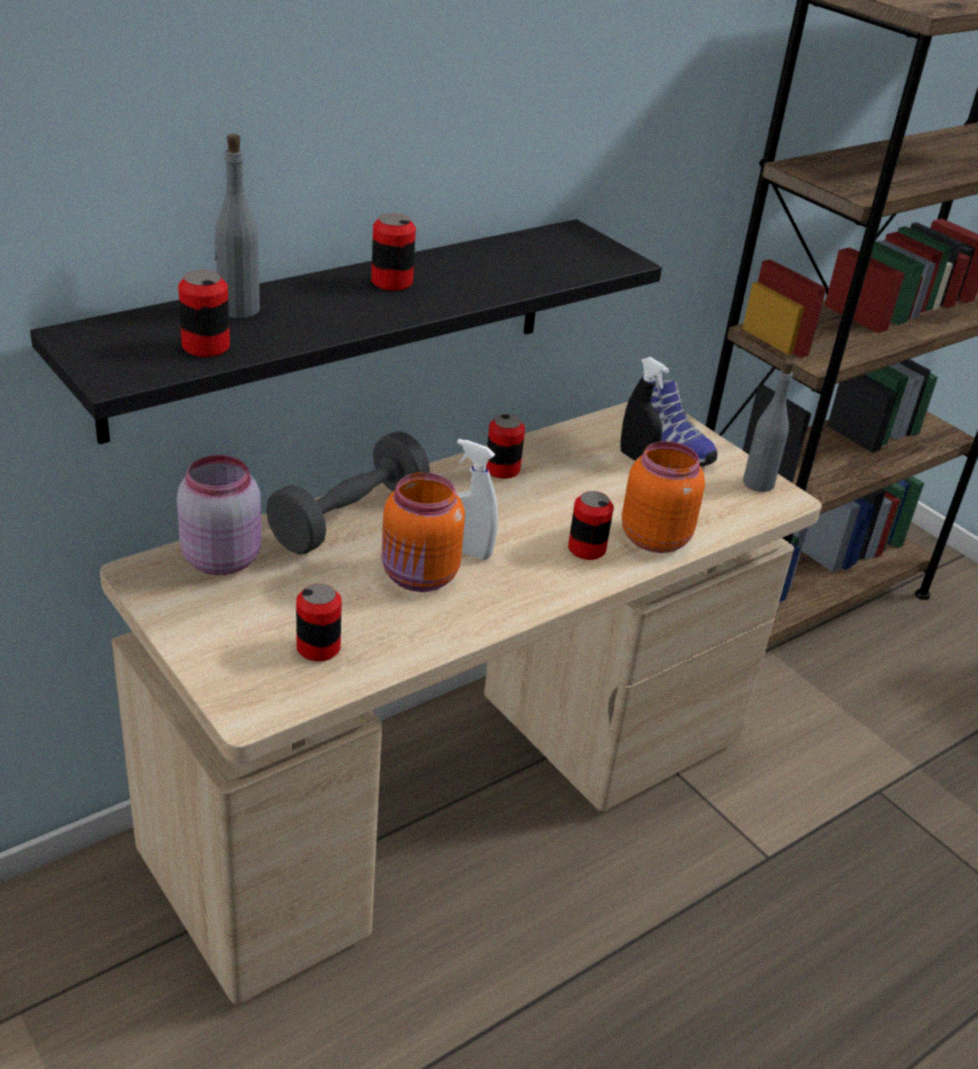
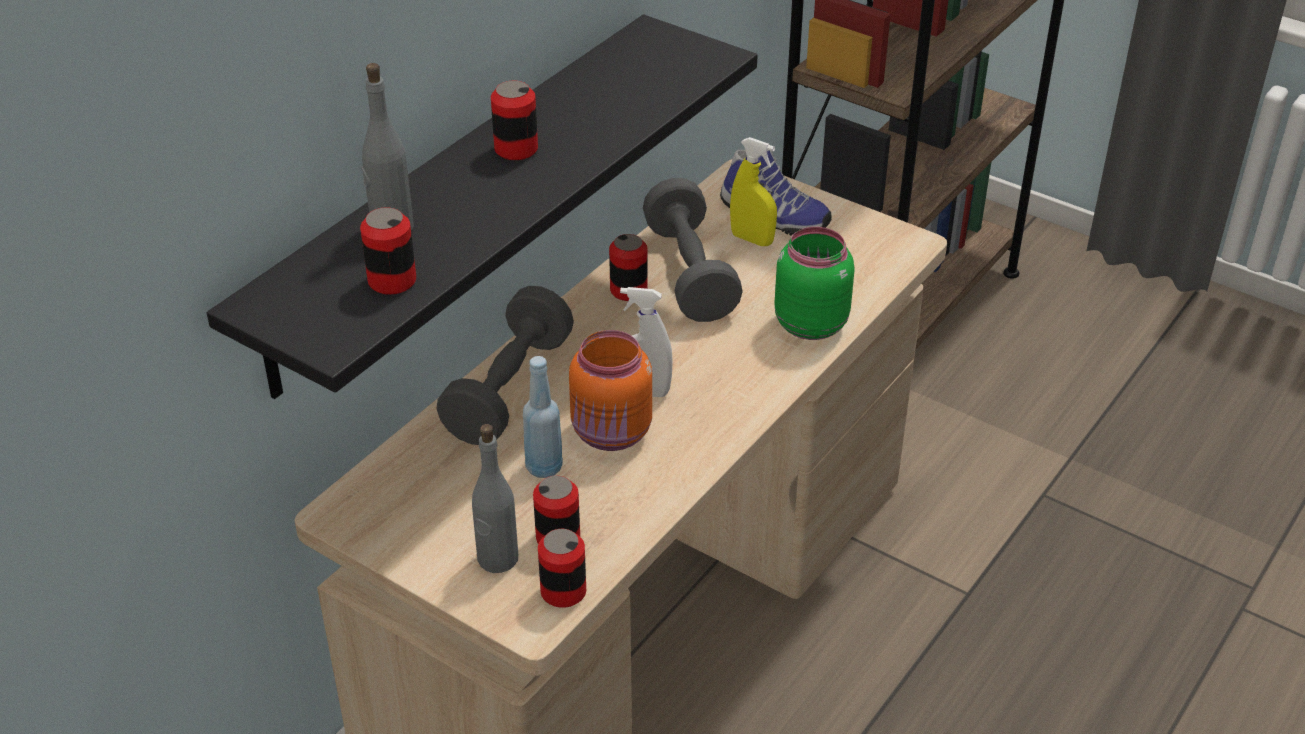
camera: 15 degrees left, 5 degrees up
pink jar [177,455,262,575] -> none
can [568,491,614,560] -> can moved to [538,529,586,608]
black spray bottle [620,357,669,461] -> yellow spray bottle [730,137,777,246]
orange jar [622,441,705,553] -> green jar [775,227,855,340]
grey bottle [743,360,794,492] -> grey bottle moved to [472,424,518,573]
none -> blue bottle [523,356,563,478]
none -> grey dumbbell [643,178,743,322]

